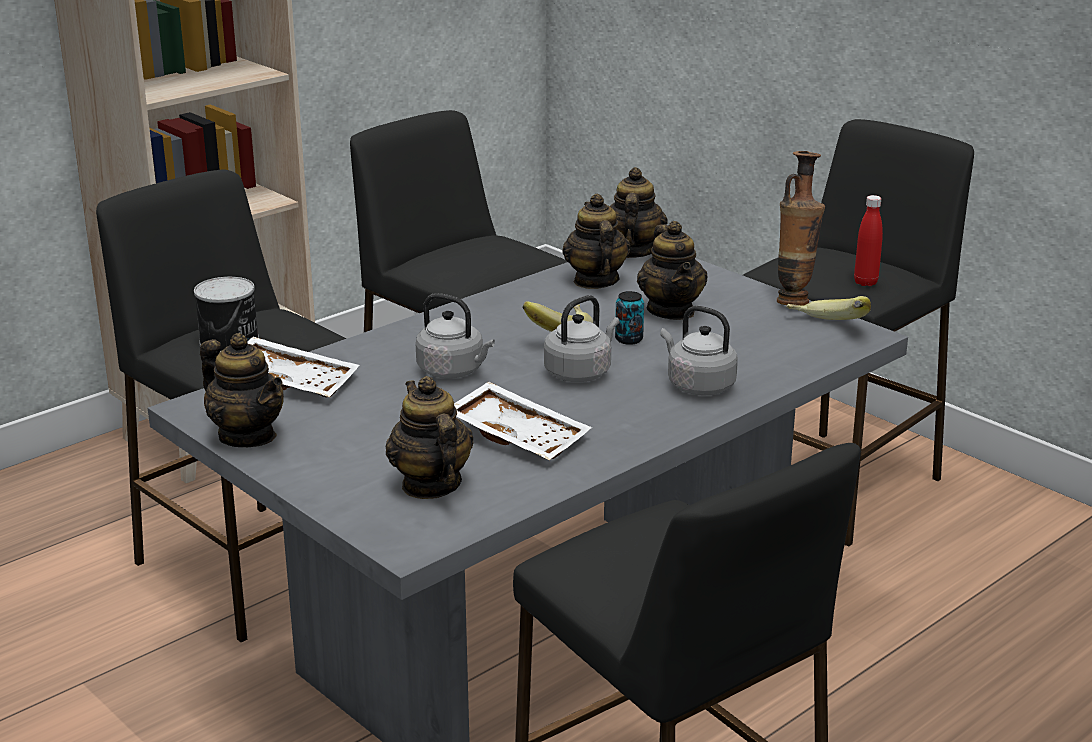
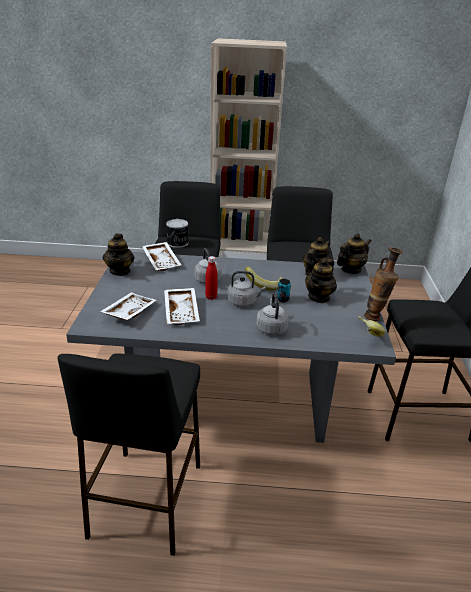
camera: 45 degrees right, 5 degrees up
teapot [386,376,474,499] -> white tray [99,292,157,320]
red bottle [854,195,883,286] -> red bottle moved to [205,256,218,300]

